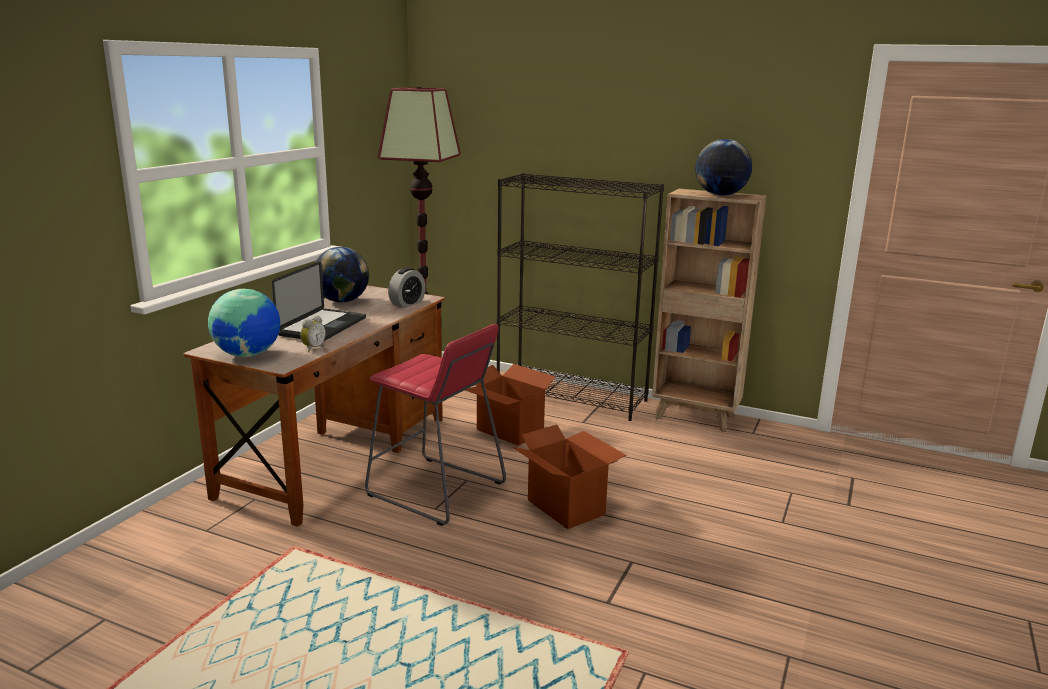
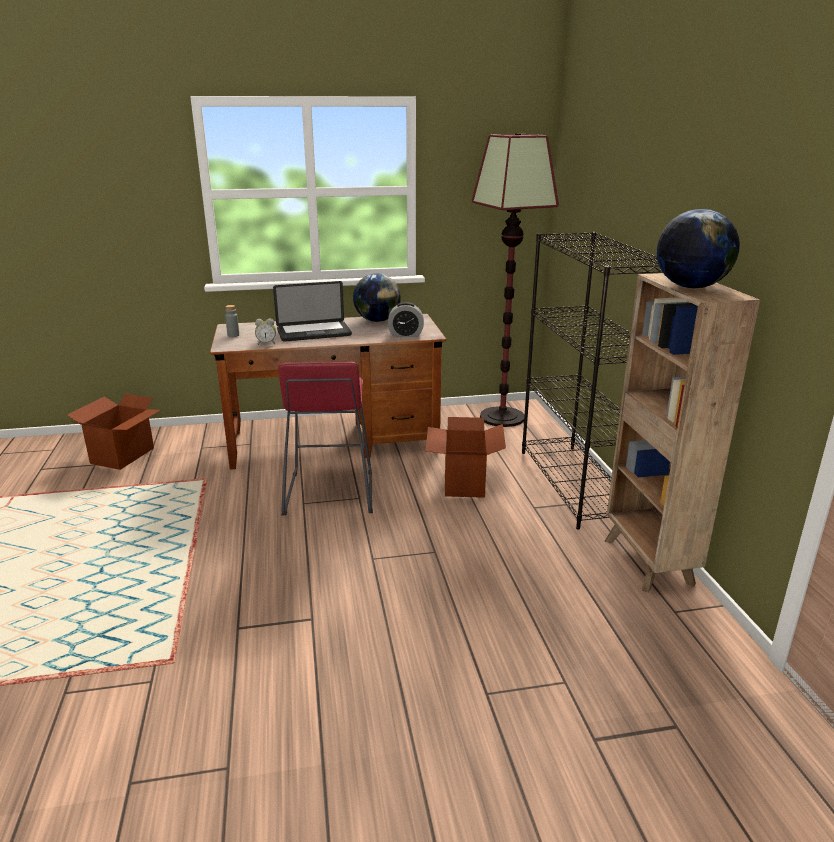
camera: 55 degrees right, 5 degrees up
globe [208,289,280,357] -> grey bottle [225,305,239,337]
cardboard box [512,425,626,529] -> cardboard box moved to [67,394,161,470]

